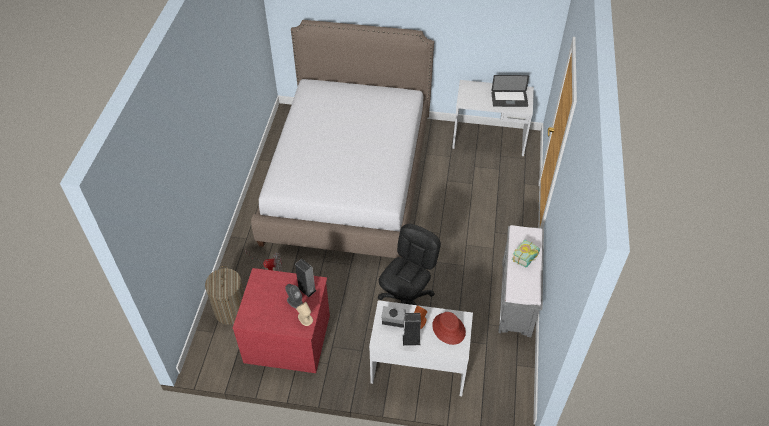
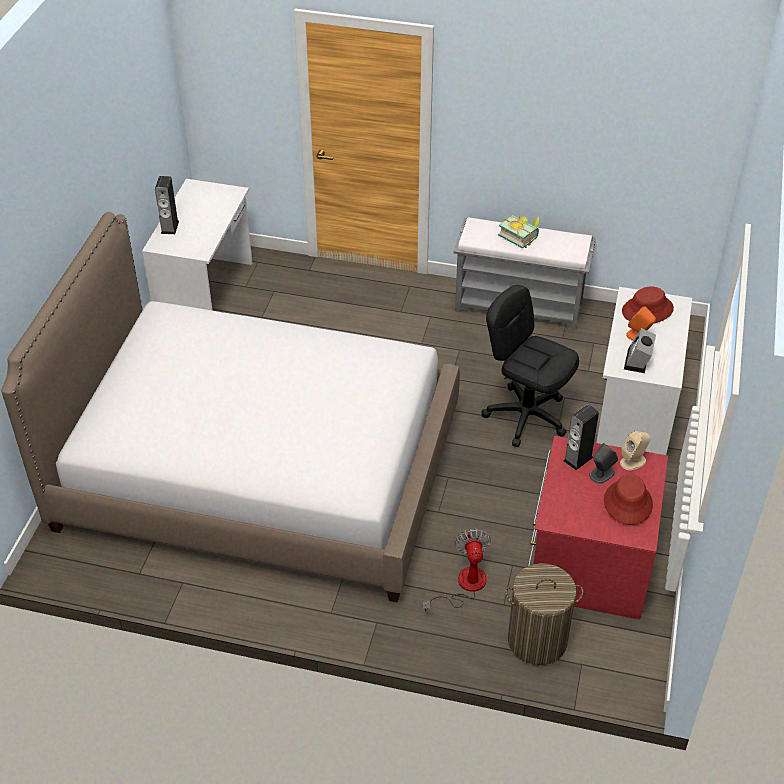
camera: 85 degrees left, 5 degrees down
speaker [403,313,421,346] -> speaker moved to [155,176,179,234]
laptop [491,75,529,107] -> none
none -> red hat [604,475,653,525]

